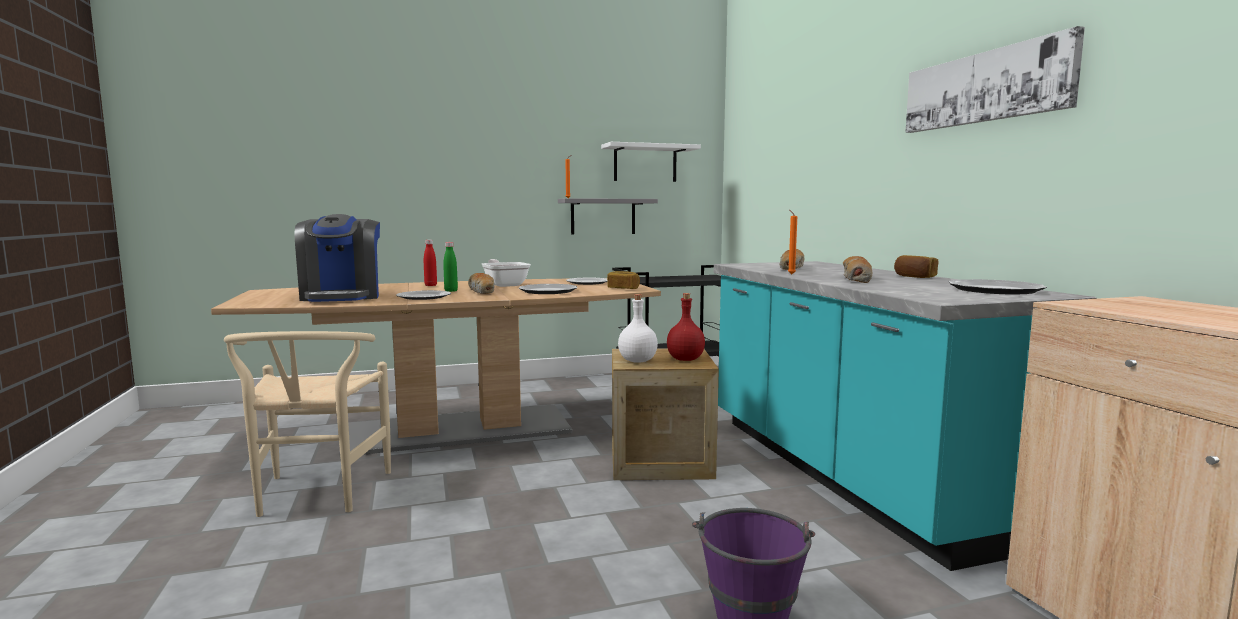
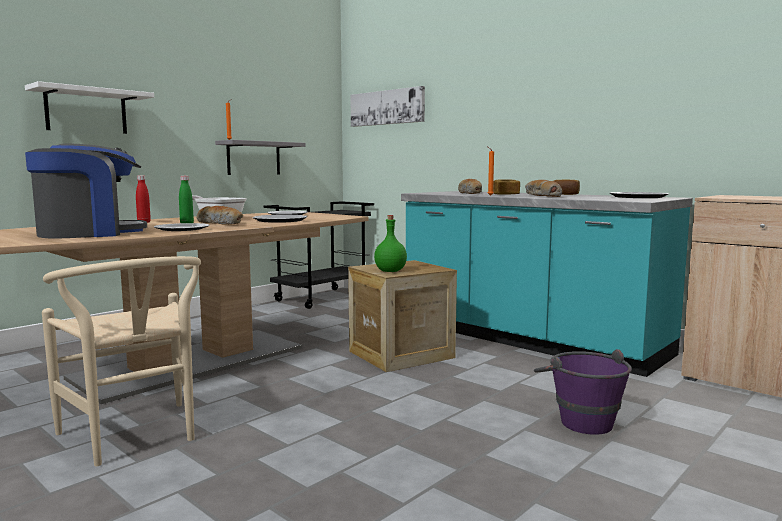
camera: 30 degrees left, 0 degrees up
coffee machine [295,214,380,302] -> coffee machine turned 75 degrees counterclockwise [25,143,147,239]
white shelf [601,142,701,182] -> white shelf moved to [25,81,154,134]
bread [607,271,640,289] -> bread moved to [493,179,520,195]
white bottle [618,294,658,363] -> green bottle [374,215,407,272]
red bottle [667,293,705,361] -> none
picture [905,26,1085,133] -> picture moved to [351,86,425,127]

